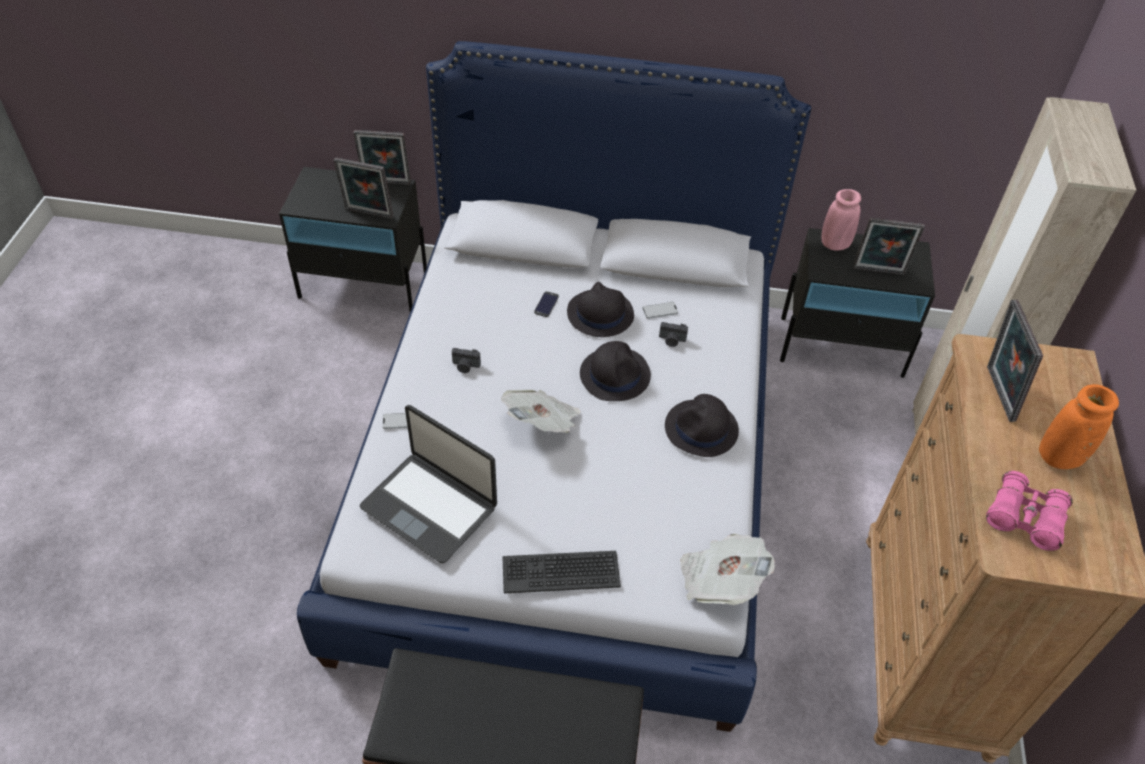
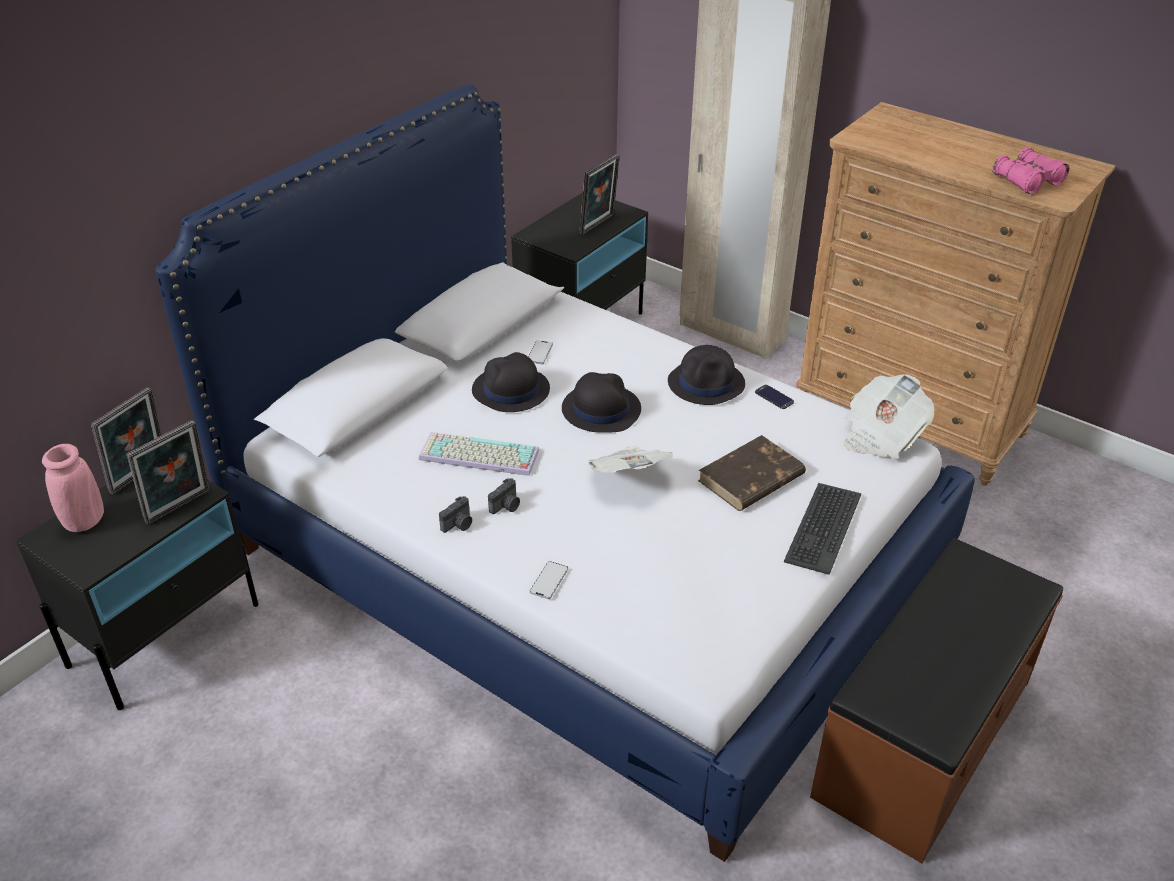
camera: 60 degrees left, 10 degrees down
laptop [360,405,497,564] -> none
phone [534,291,559,317] -> phone moved to [755,385,794,409]
camera [659,322,688,347] -> camera moved to [439,496,472,533]
pink vase [822,189,861,251] -> pink vase moved to [42,444,104,532]
picture frame [987,299,1043,422] -> none
orange vase [1039,384,1119,469] -> none
none -> keyboard [419,432,539,476]
none -> brown book [698,435,806,511]

